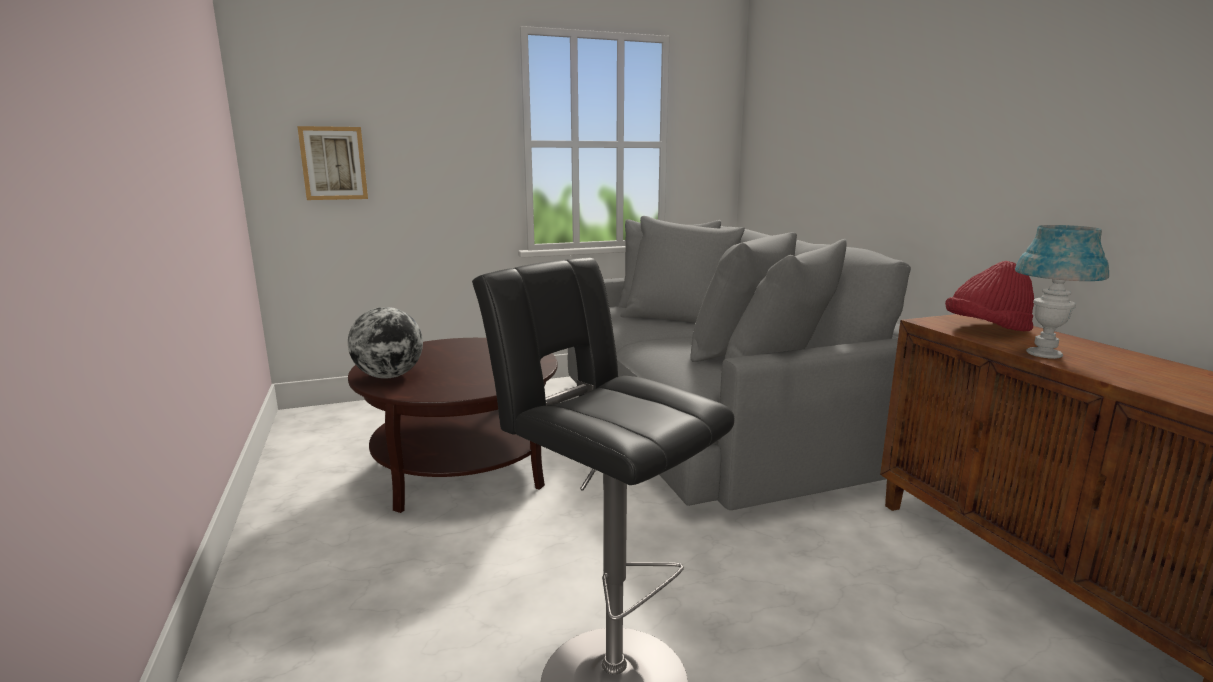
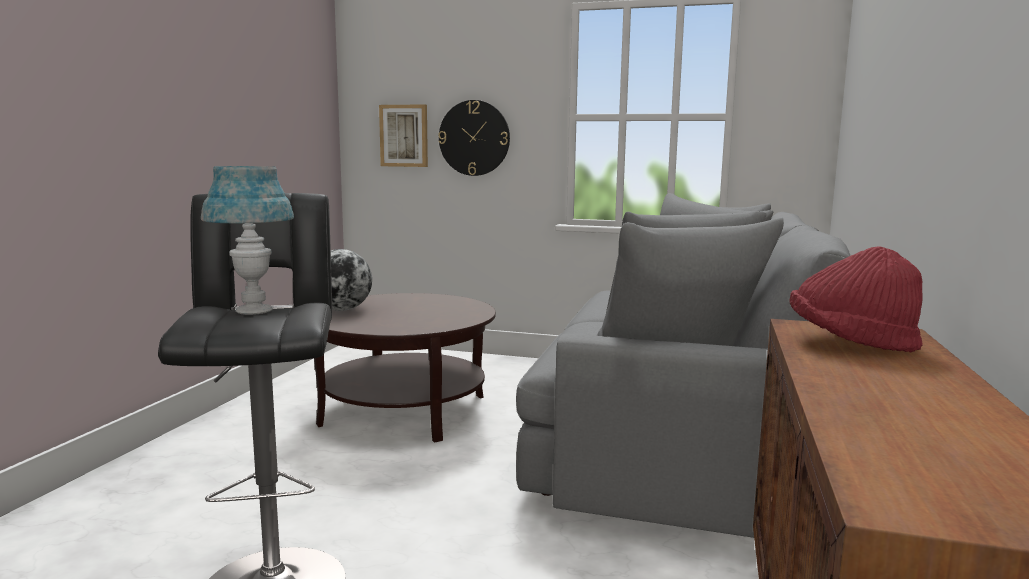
camera: 35 degrees right, 5 degrees down
blue table lamp [1015,225,1109,359] -> blue table lamp moved to [201,166,294,315]
none -> wall clock [438,100,510,176]

